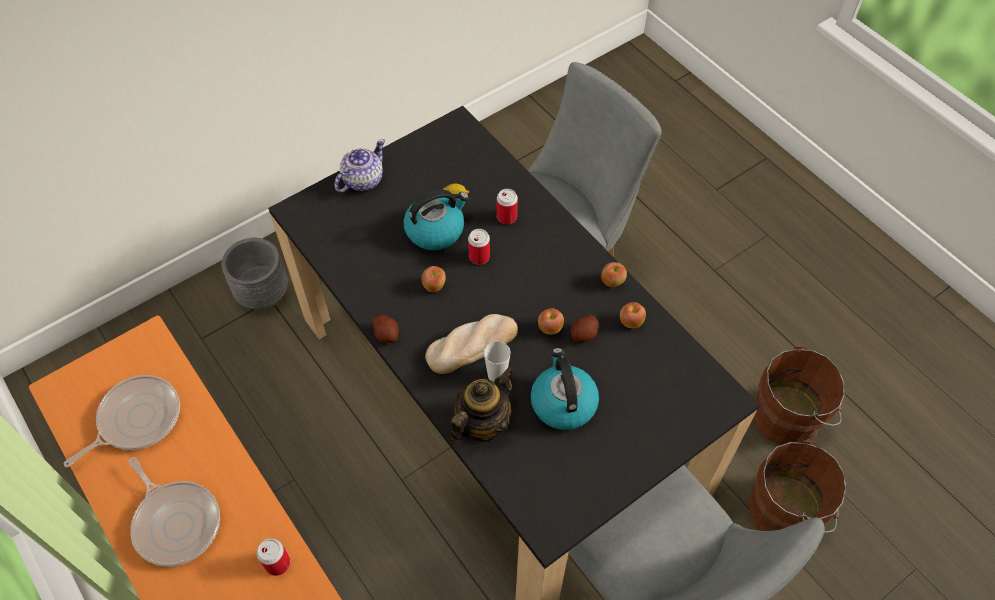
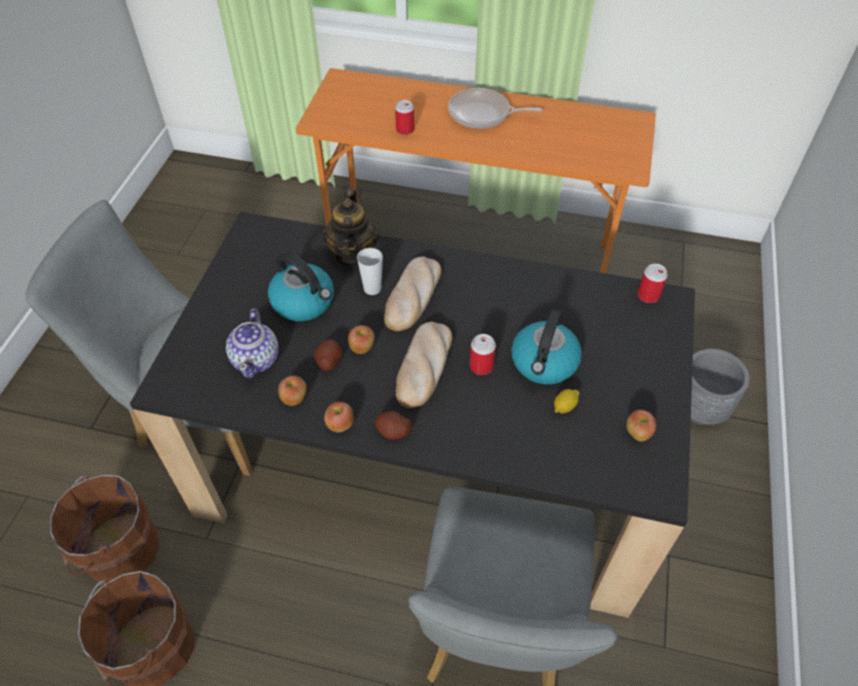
camera: 140 degrees right, 5 degrees down
frying pan [64,375,180,467] -> none
teapot [334,139,385,193] -> teapot moved to [226,308,278,378]
potato [372,314,399,343] -> potato moved to [375,411,412,440]
apple [421,266,446,292] -> apple moved to [626,410,656,441]
can [497,189,518,224] -> can moved to [637,263,668,303]
none -> bread [396,322,452,408]

